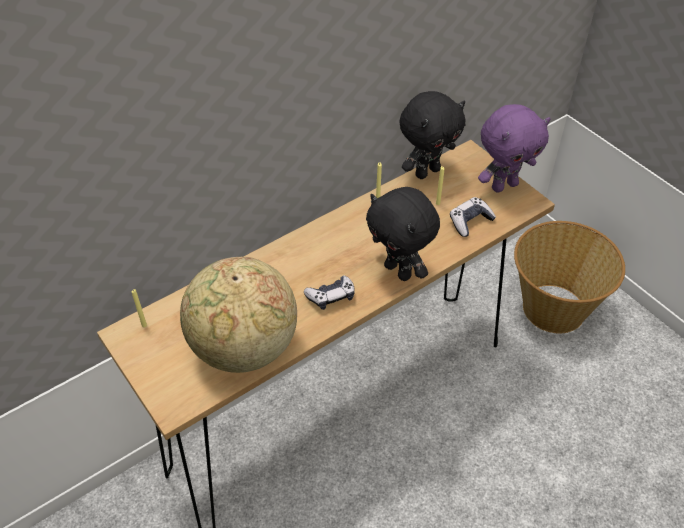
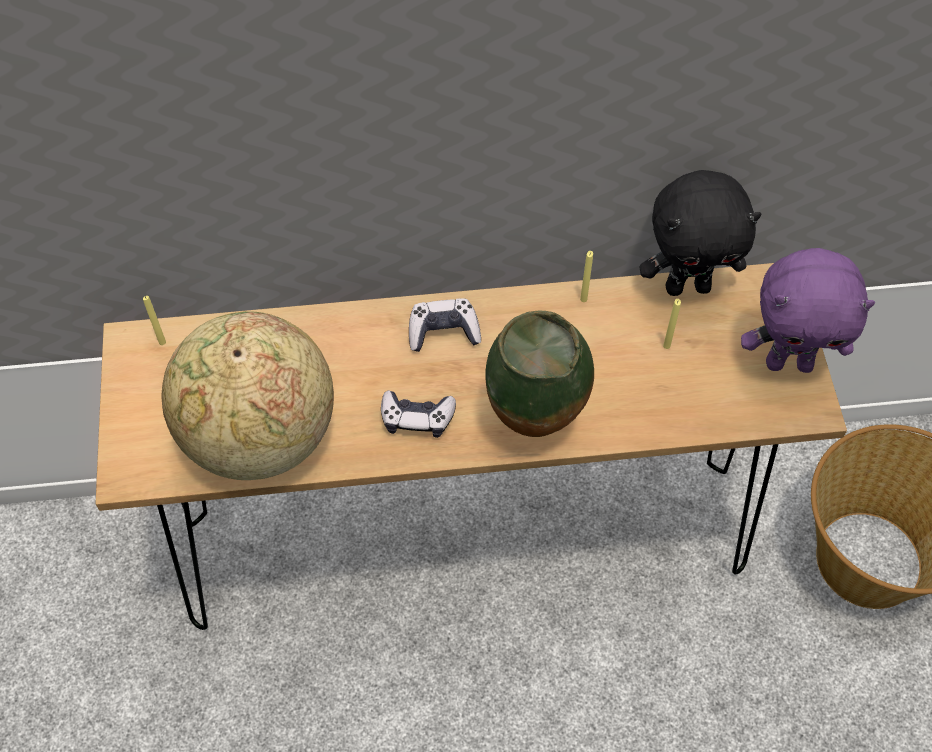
camera: 30 degrees right, 10 degrees up
black plush toy [366,187,440,281] -> vase [485,310,594,437]
game controller [450,197,496,237] -> game controller moved to [409,298,481,352]

